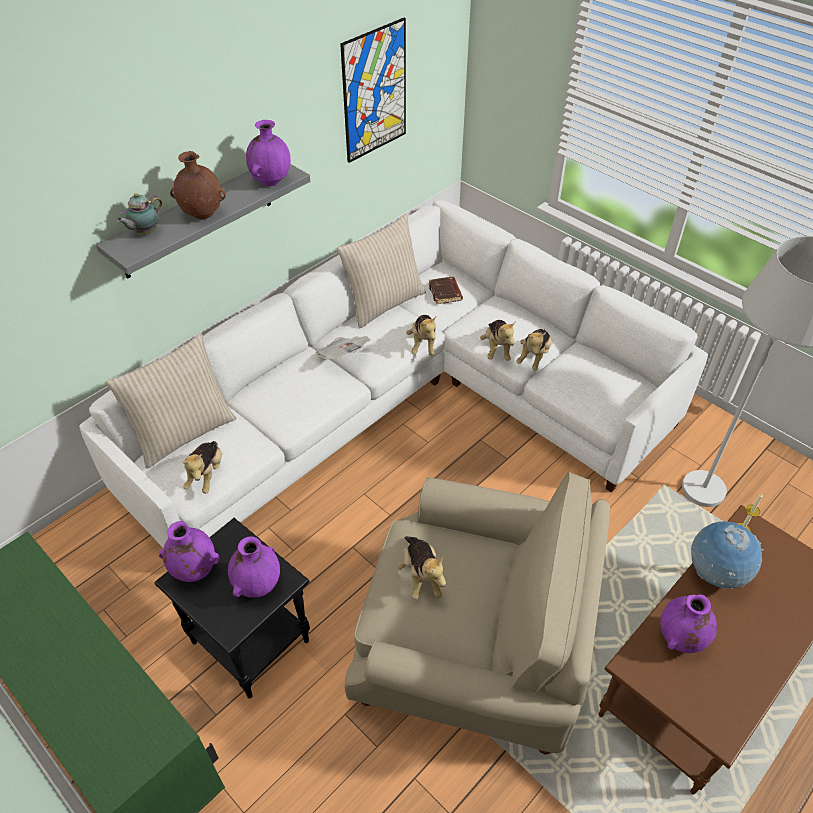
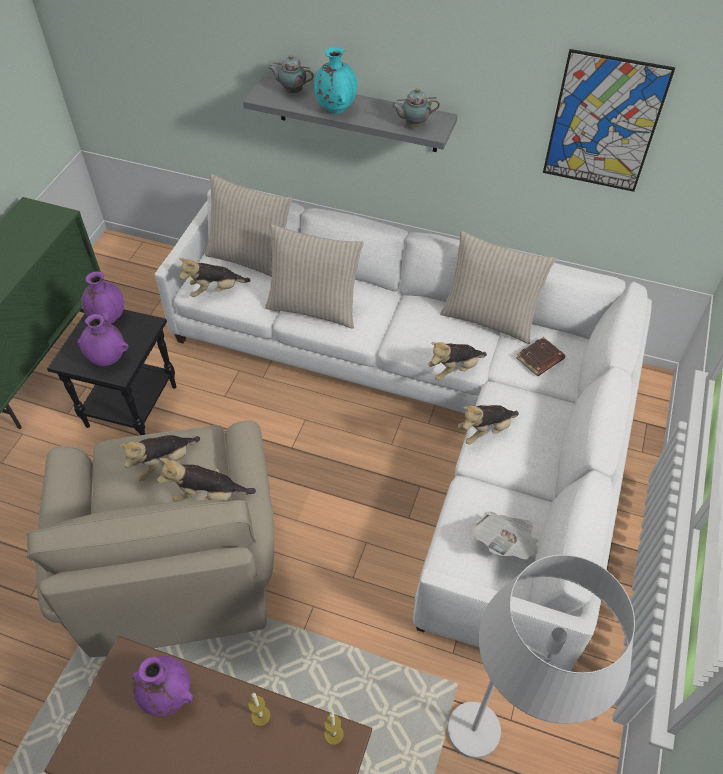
camera: 65 degrees right, 5 degrees up
brown vase [170,151,226,219] -> turquoise vase [314,47,357,114]
purple vase [246,120,291,186] -> teapot [391,88,440,127]
newspaper [316,336,371,359] -> newspaper moved to [472,512,538,559]
plush toy [516,329,552,370] -> plush toy moved to [157,458,256,502]
globe [691,521,764,589] -> candle [248,693,271,726]
none -> beige pillow [265,224,364,329]

